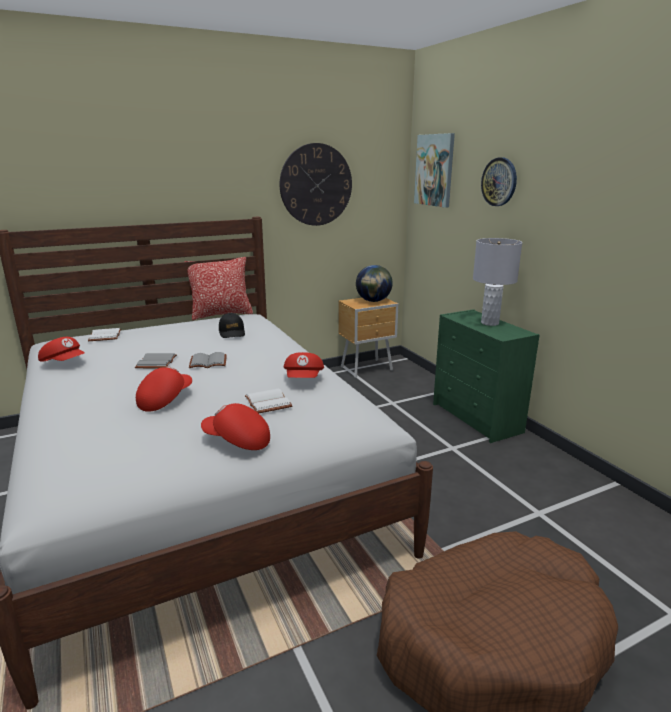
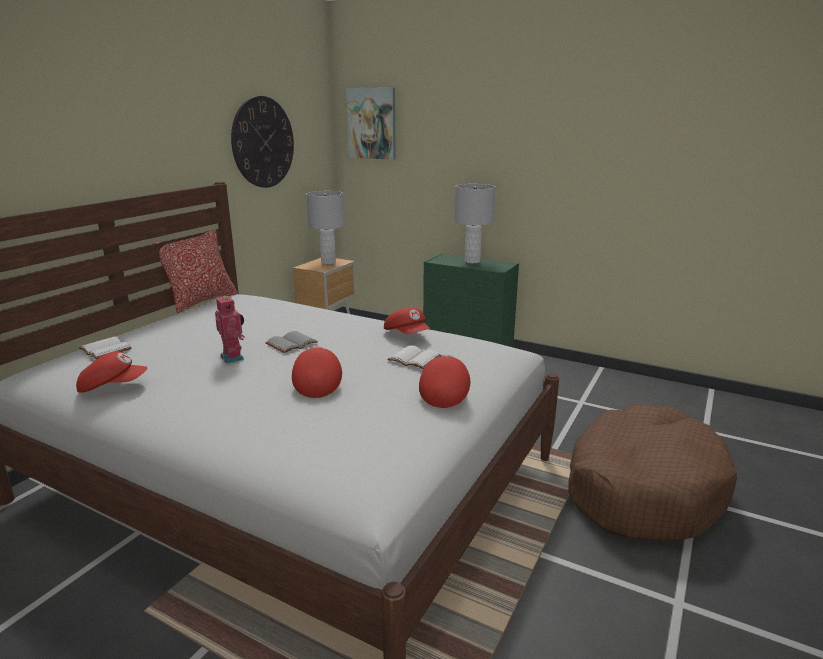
camera: 35 degrees left, 0 degrees up
grey book [135,353,177,368] -> toy robot [215,295,245,364]
red cap [201,403,270,450] -> red cap turned 120 degrees clockwise [419,355,470,408]
black cap [219,313,245,338] -> none
globe [356,265,393,302] -> grey table lamp [306,191,345,264]
wall clock [481,158,517,206] -> none

